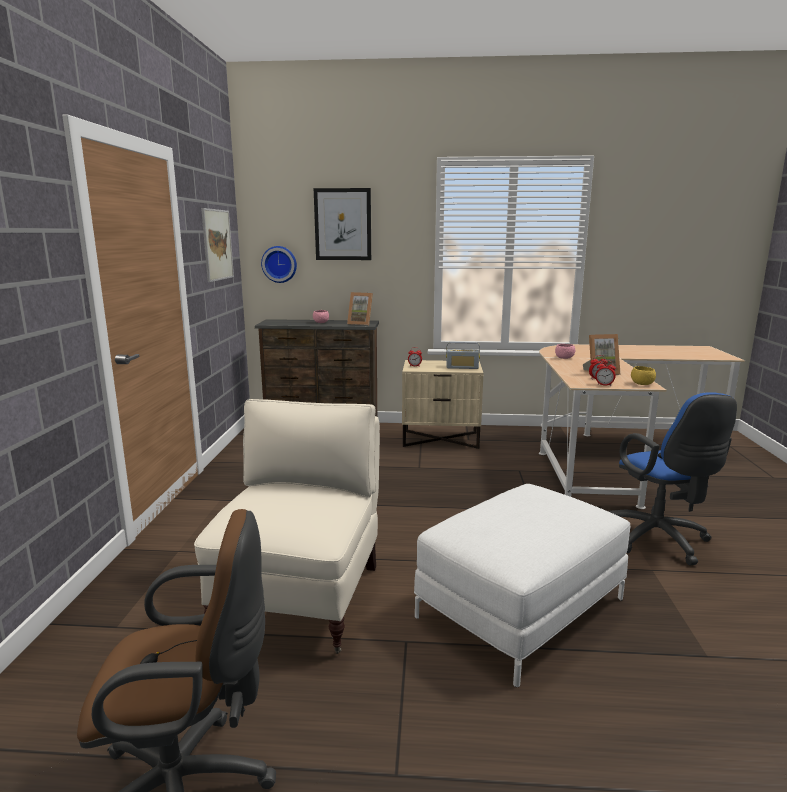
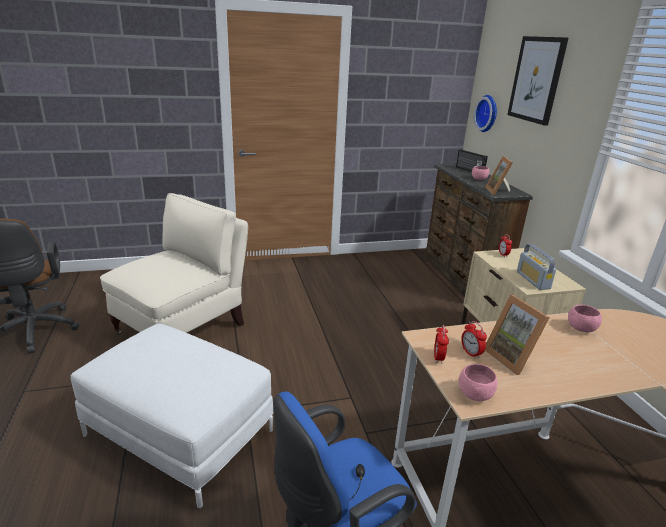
camera: 70 degrees right, 10 degrees up
beige armchair [194,399,380,654] -> beige armchair turned 45 degrees counterclockwise [100,193,248,335]
picture [201,208,234,282] -> none
yellow bowl [631,366,656,385] -> pink bowl [459,364,497,401]
none -> radio [456,150,488,172]

